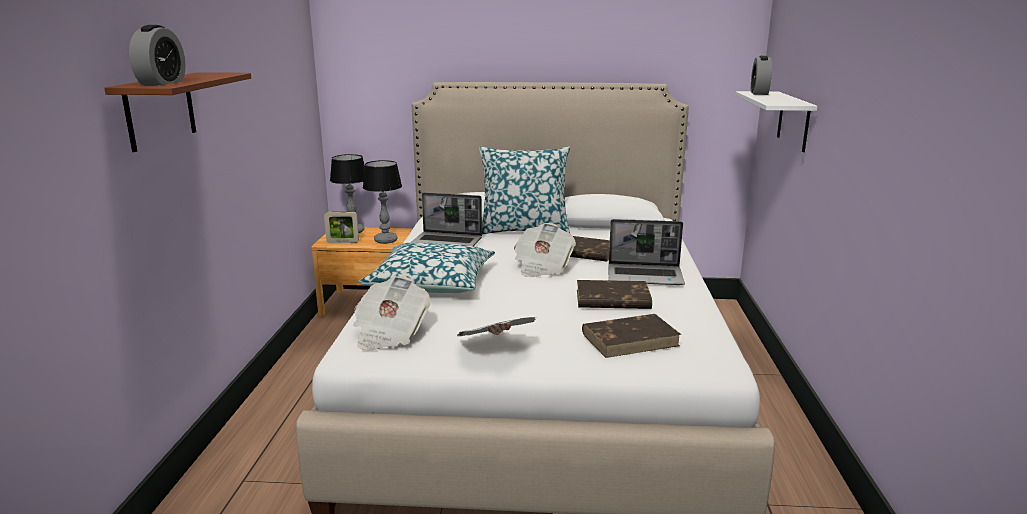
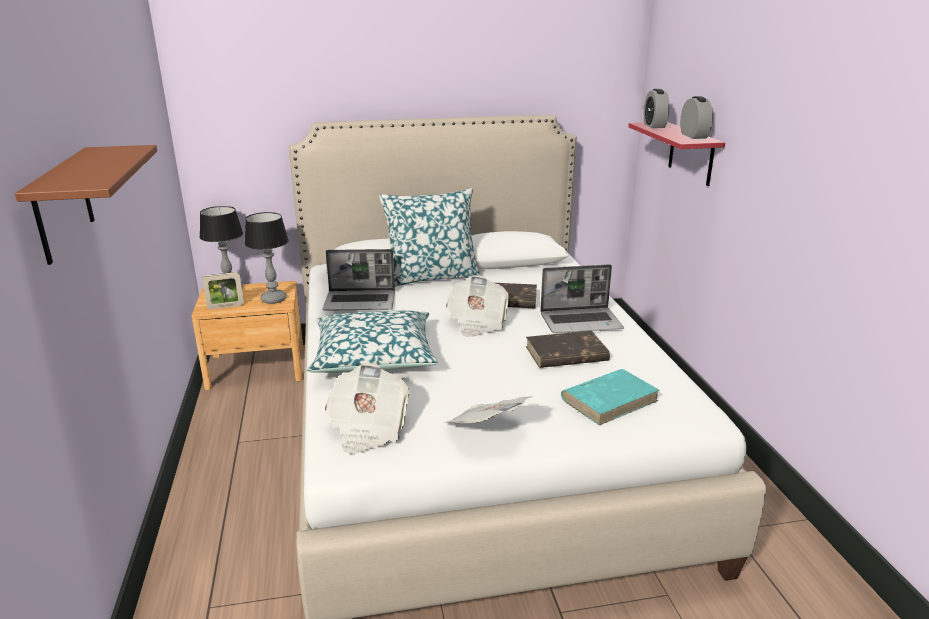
camera: 15 degrees left, 5 degrees up
alarm clock [129,25,186,85] -> alarm clock moved to [680,96,713,139]
brown book [582,314,681,358] -> turquoise book [561,369,660,426]
white shelf [735,91,818,152] -> red shelf [628,122,725,186]

